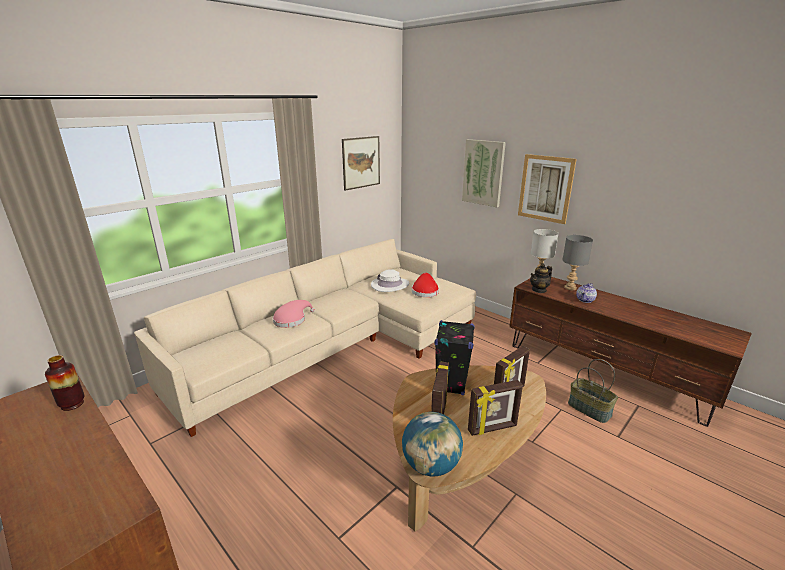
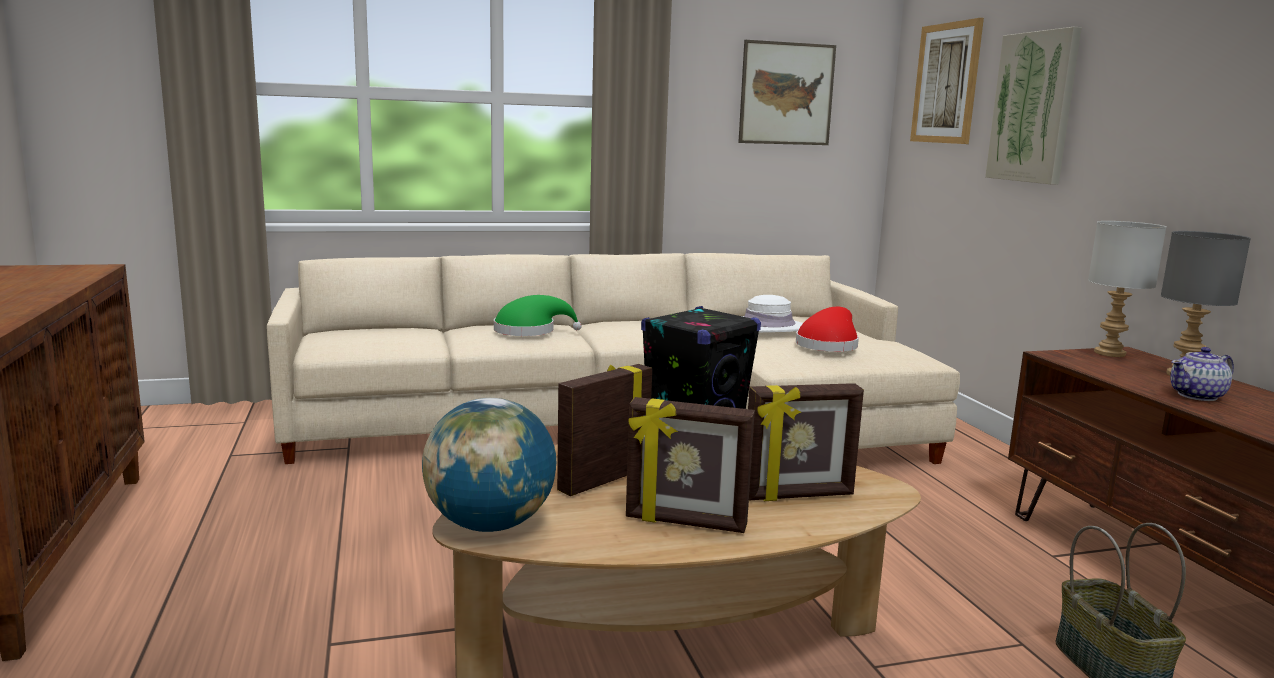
camera: 30 degrees right, 10 degrees down
vase [45,355,84,411] -> none
pink hat [273,300,315,328] -> green hat [494,295,582,336]
picture [518,154,577,224] -> picture moved to [910,18,984,144]
teapot [530,263,552,293] -> none

